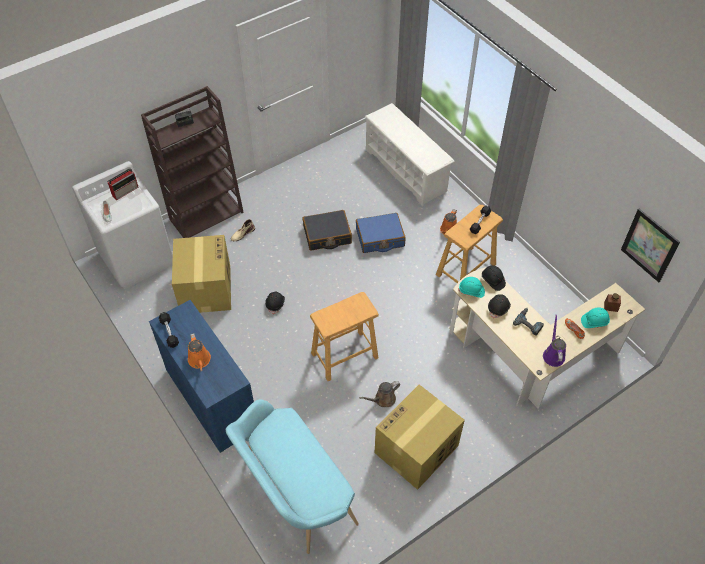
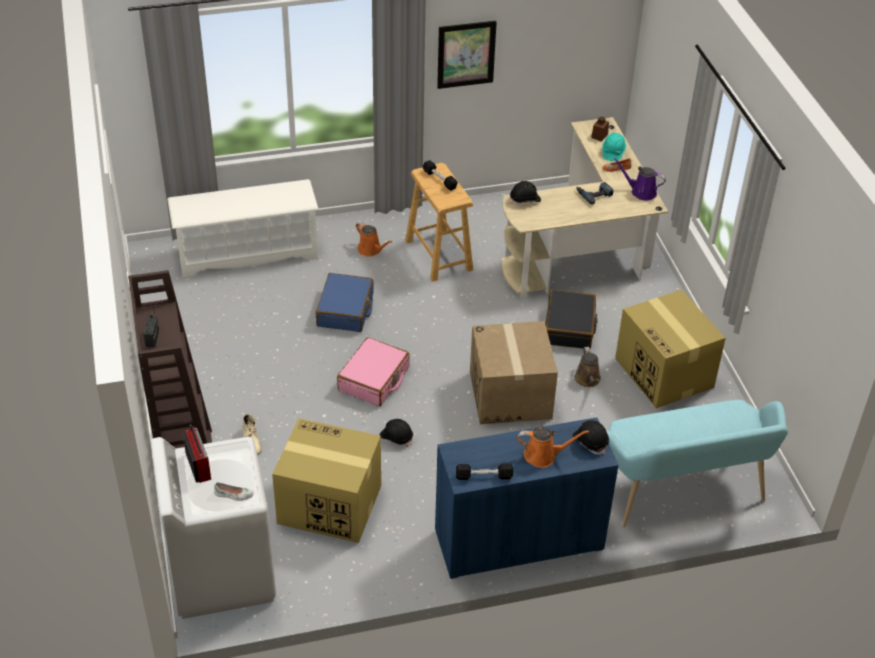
camera: 70 degrees left, 10 degrees down
black suitcase [303,210,352,250] -> black suitcase moved to [545,290,598,349]
beige stool [310,292,379,381] -> cardboard box [470,321,558,424]
turquoise hard hat [458,277,485,298] -> none
black hard hat [488,294,511,318] -> black hard hat moved to [573,420,609,455]
picture [621,209,680,282] -> picture moved to [437,21,497,89]
none -> pink suitcase [337,337,410,406]

